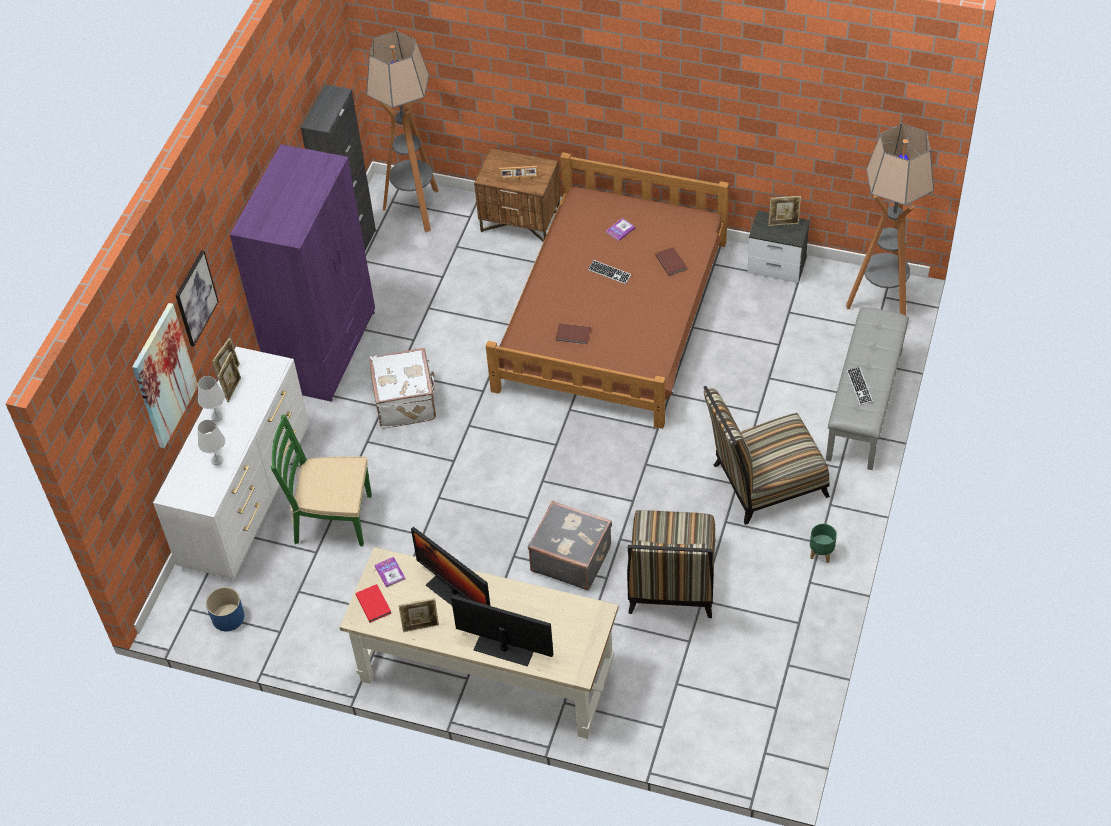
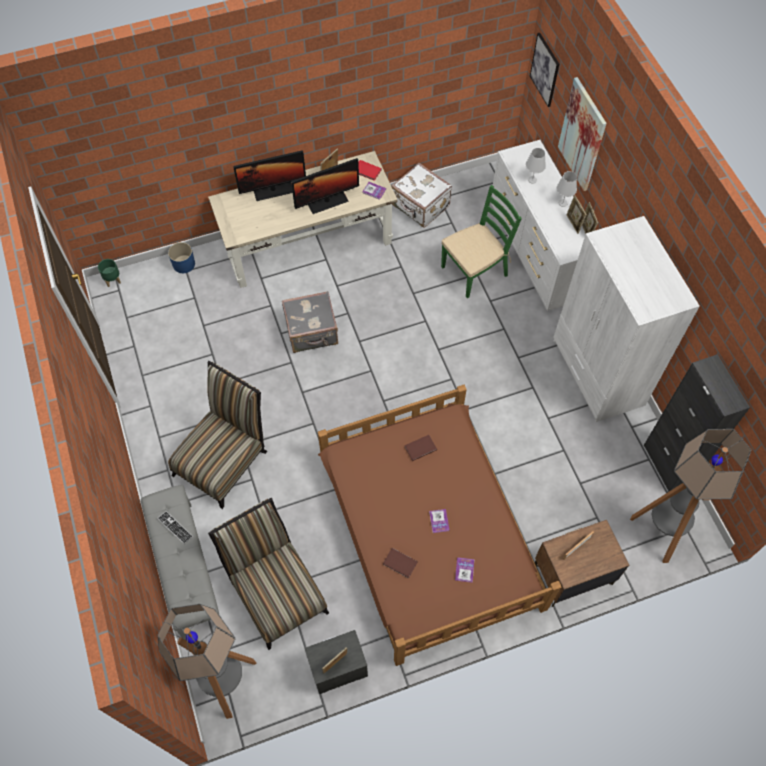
camera: 140 degrees right, 10 degrees up
picture [175,250,219,347] -> picture moved to [530,33,559,107]
blue planter [206,587,244,631] -> blue planter moved to [168,242,195,273]
purple wardrobe [230,144,375,402] -> white wardrobe [553,216,700,422]
white suitcase [369,348,436,428] -> white suitcase moved to [391,163,452,228]
monitor [411,527,490,606] -> monitor turned 150 degrees clockwise [291,158,359,214]
keyboard [588,260,631,284] -> book [429,509,450,533]
chair [627,510,715,618] -> chair moved to [208,498,329,650]
green planter [810,524,837,563] -> green planter moved to [98,259,121,287]

